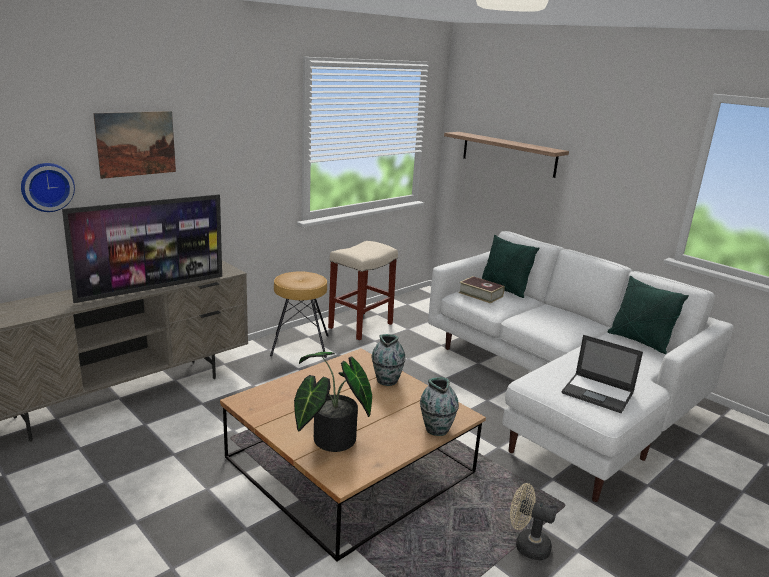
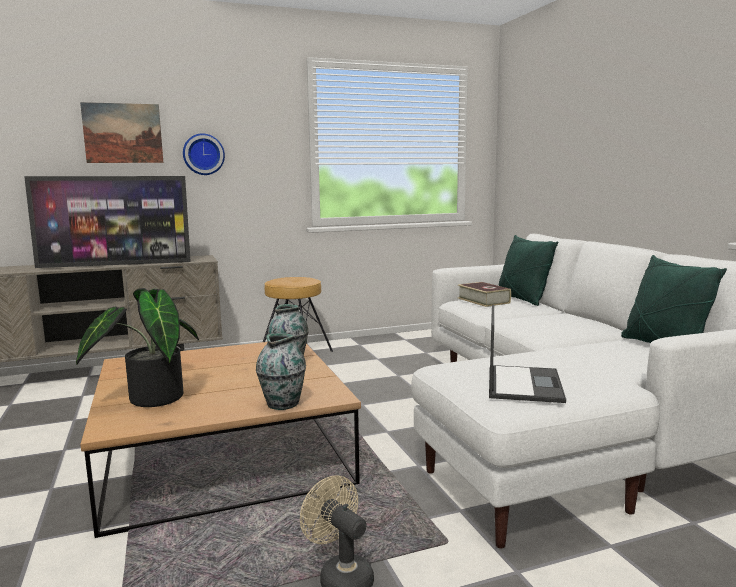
camera: 25 degrees right, 10 degrees down
wall clock [21,163,75,212] -> wall clock moved to [183,133,225,175]
beige stool [328,241,398,340] -> none
shelf [444,132,569,178] -> none
laptop [562,335,643,413] -> laptop turned 135 degrees counterclockwise [489,305,566,403]

